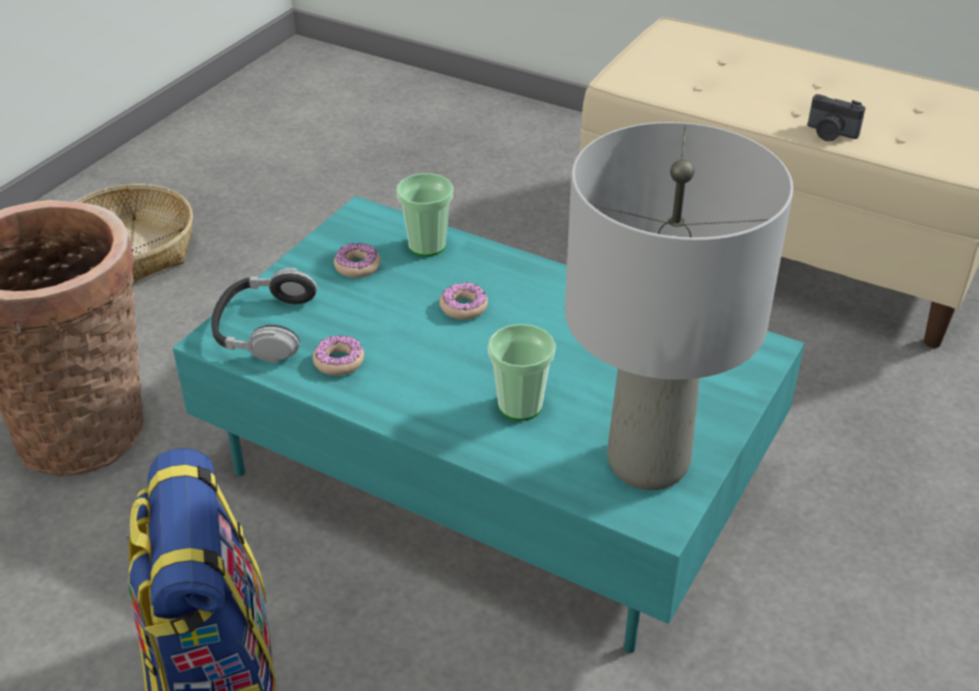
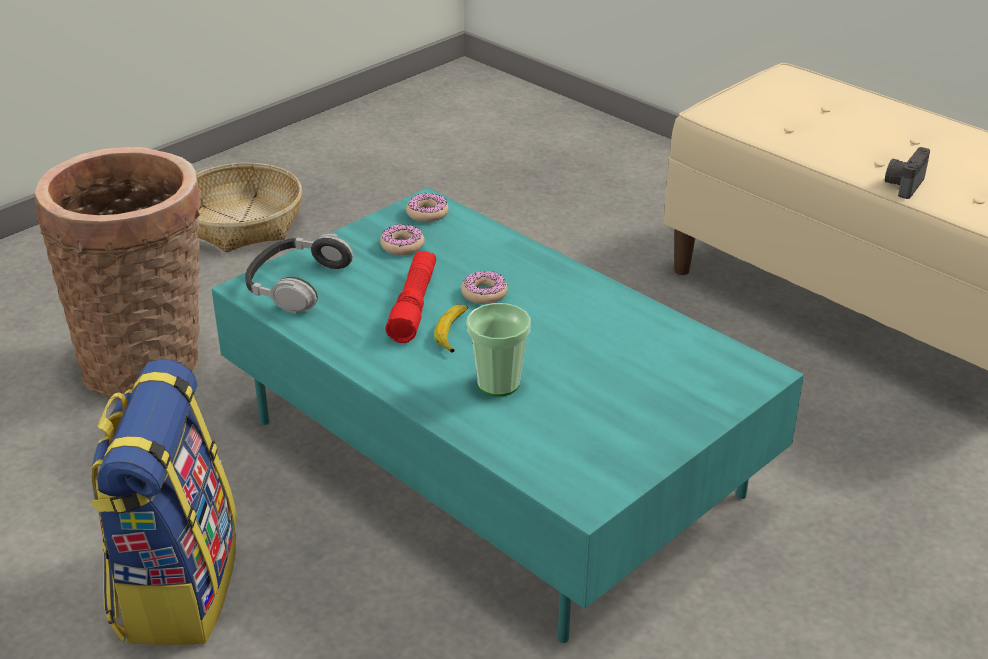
camera: 15 degrees right, 5 degrees down
donut [313,336,364,376] -> donut moved to [406,193,449,222]
cup [396,173,453,256] -> none
grey table lamp [565,122,793,490] -> none
camera [808,94,865,141] -> camera turned 75 degrees clockwise [885,147,930,199]
none -> red flashlight [386,251,436,343]
none -> banana [434,305,468,353]

